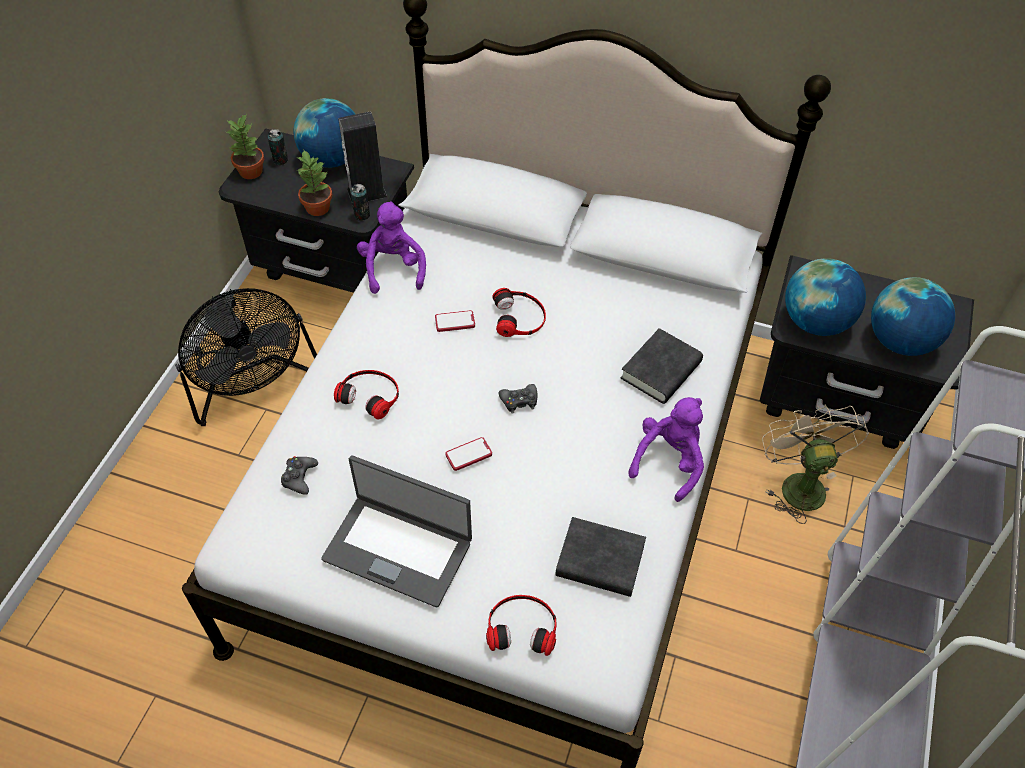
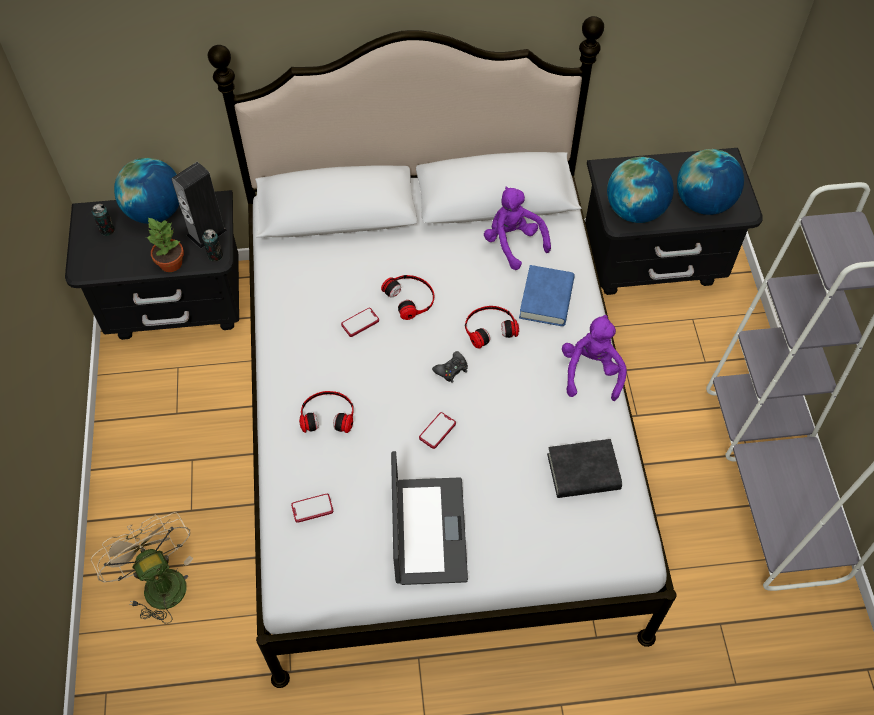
camera: 25 degrees left, 5 degrees up
black fan [175,288,317,426] -> none
potted plant [227,114,264,179] -> none
black game controller [281,456,318,495] -> phone [291,494,333,523]
laptop [321,455,472,607] -> laptop turned 90 degrees counterclockwise [391,451,468,585]
purple plush toy [357,201,426,294] -> purple plush toy moved to [484,186,551,270]
headphones [486,595,556,656] -> headphones moved to [465,306,519,349]
black book [621,328,703,404] -> blue book [519,265,575,326]
beige fan [762,404,869,524] -> beige fan moved to [91,512,194,624]

